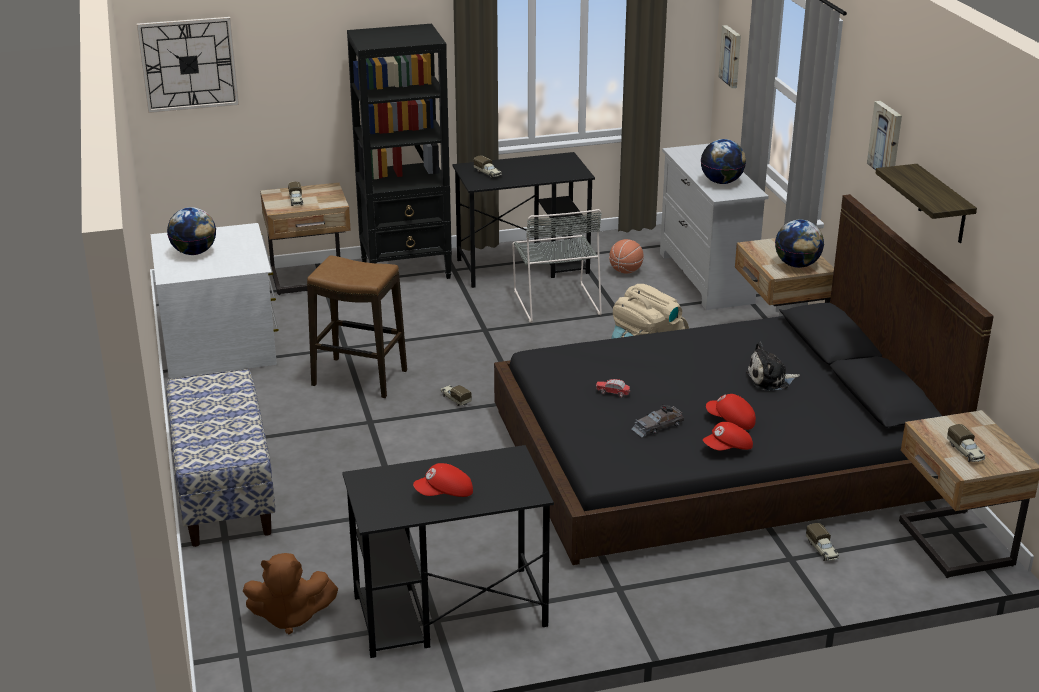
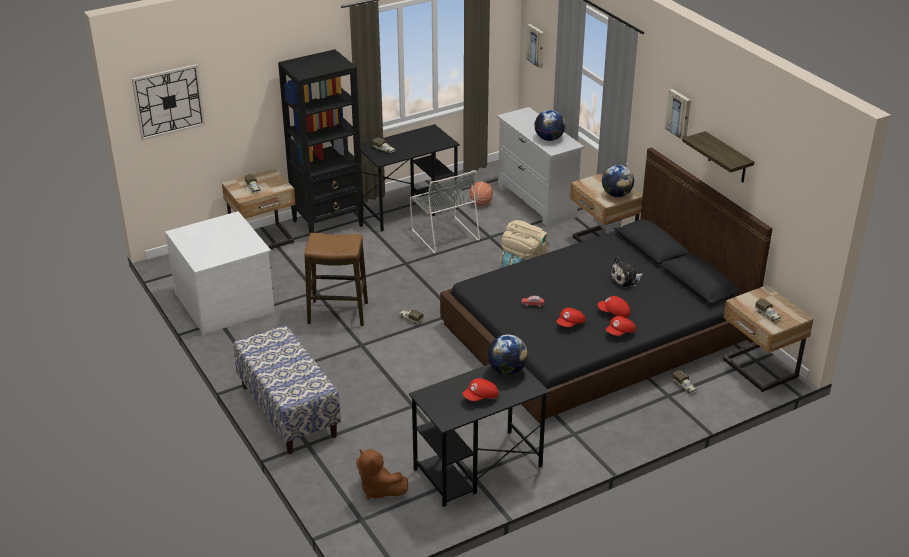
camera: 15 degrees left, 5 degrees up
globe [167,207,216,255] -> globe moved to [487,334,528,375]
brown plush toy [243,553,338,634] -> brown plush toy turned 60 degrees clockwise [356,449,408,500]
grey toy car [631,405,684,438] -> red cap [556,308,586,327]

